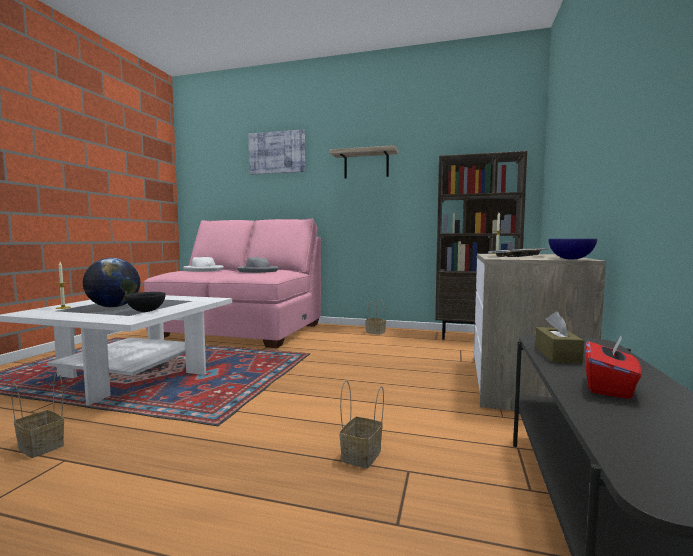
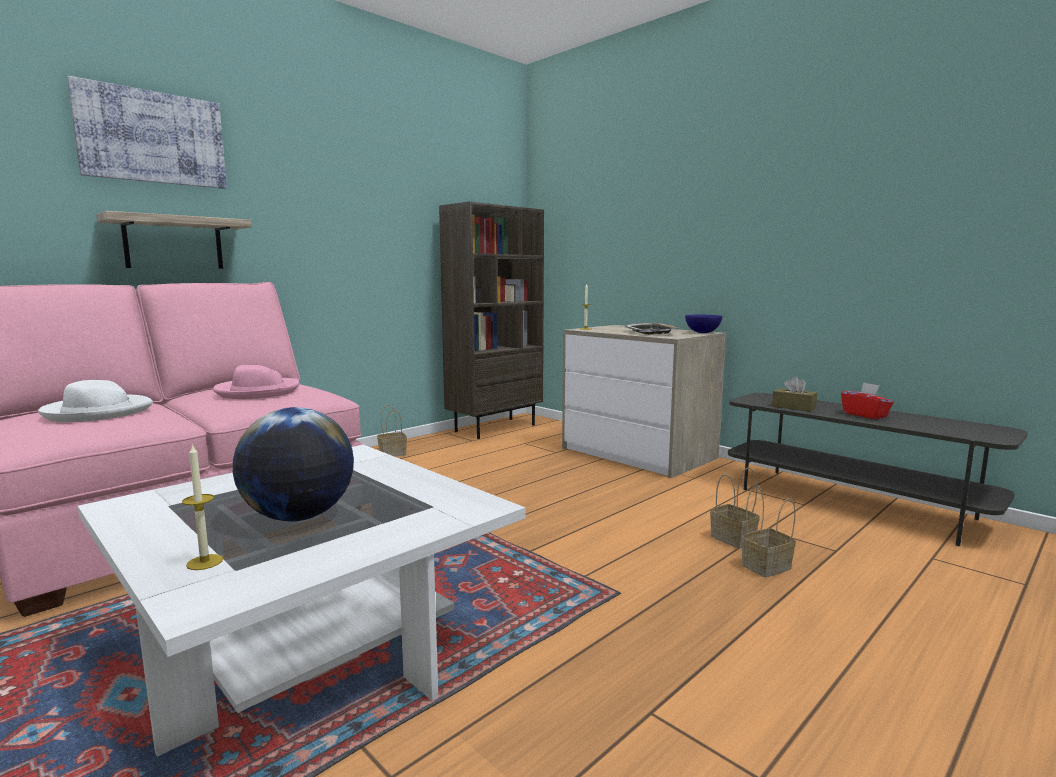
camera: 60 degrees left, 5 degrees up
basket [11,372,64,458] -> basket moved to [741,486,796,577]
black bowl [125,292,166,312] -> none
grey hat [237,257,279,273] -> pink hat [213,365,300,399]
shelf [330,145,398,179] -> shelf moved to [96,211,252,269]

